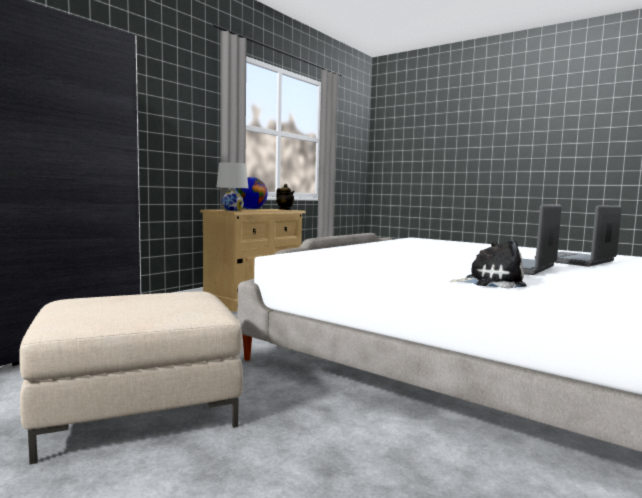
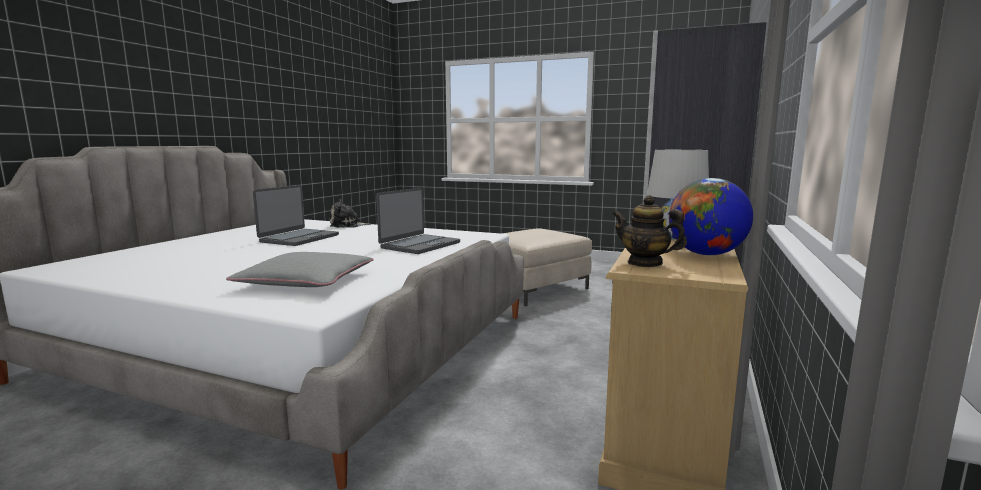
camera: 165 degrees right, 5 degrees up
laptop [535,205,622,267] -> laptop moved to [376,188,460,254]
none -> grey pillow [226,252,374,287]

